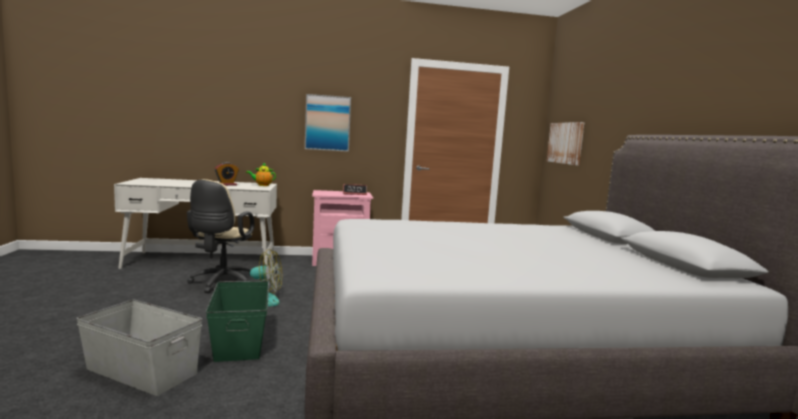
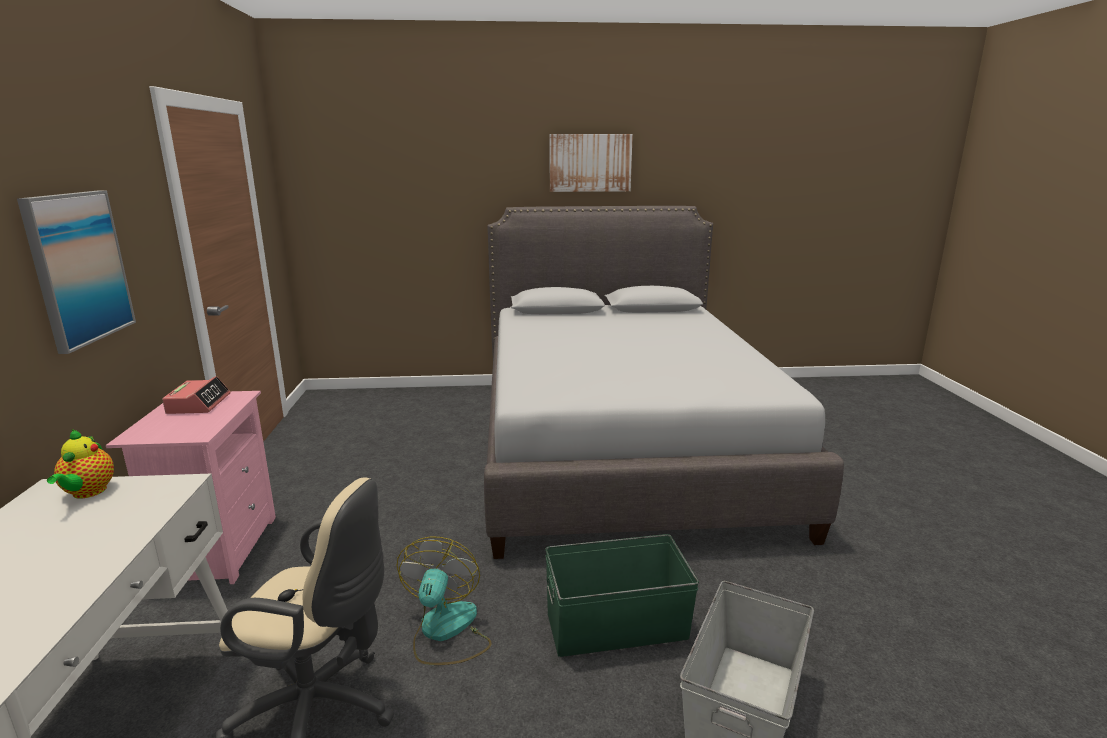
camera: 85 degrees left, 10 degrees up
alarm clock [214,162,239,186] -> none
picture [547,122,585,165] -> picture moved to [550,134,633,192]

